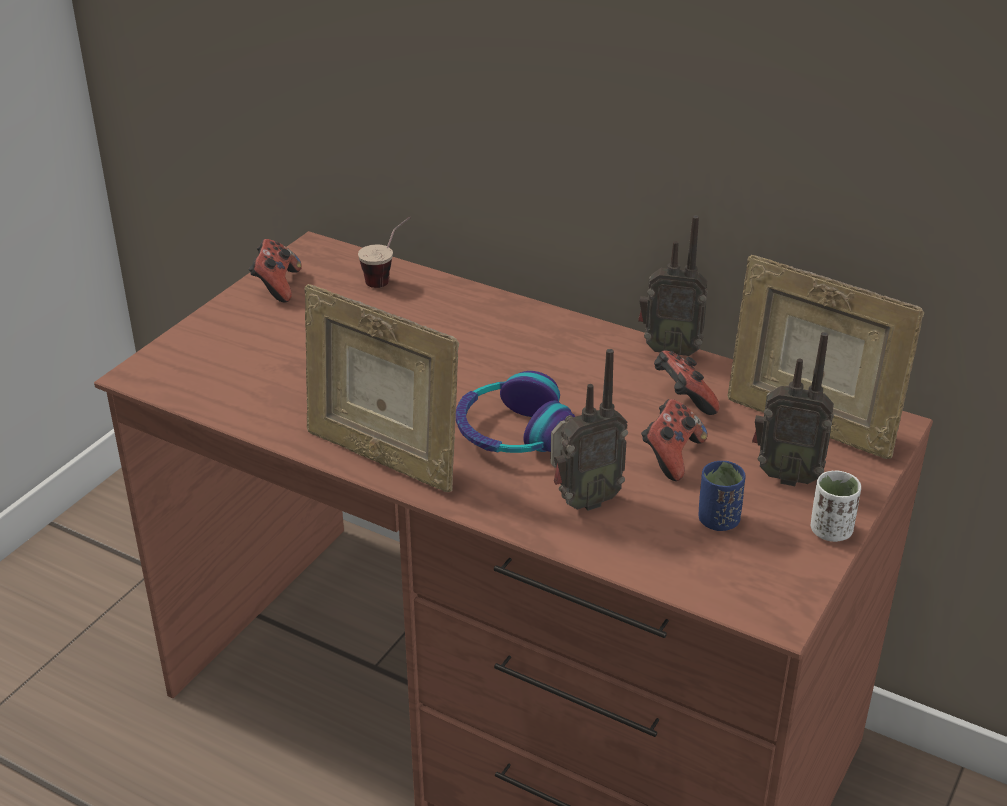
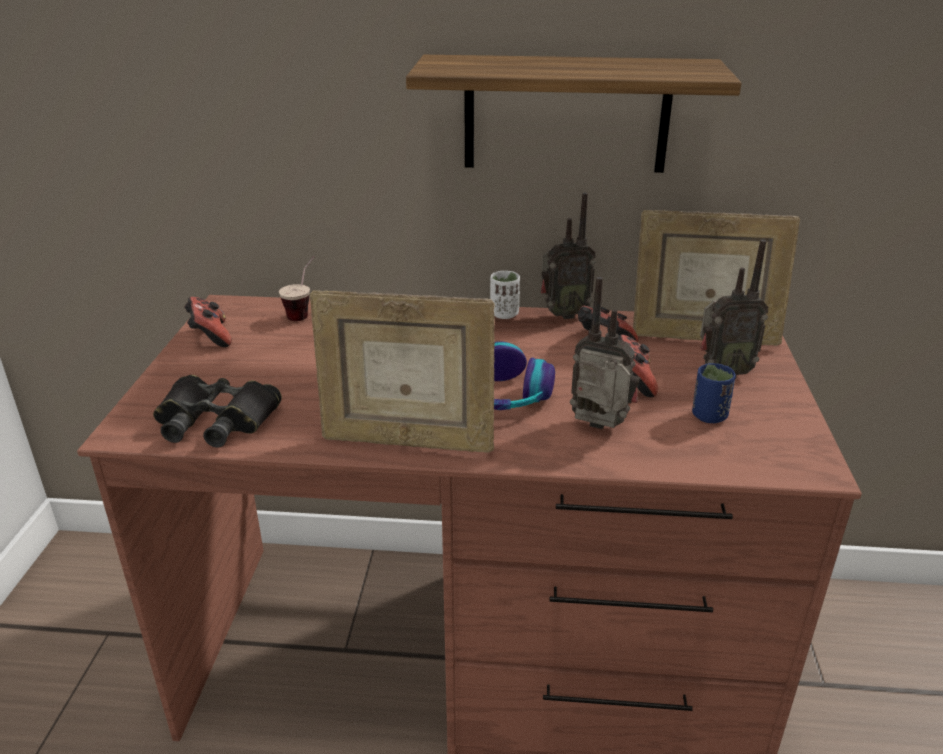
camera: 25 degrees left, 5 degrees down
radio [550,349,628,511] -> radio turned 105 degrees counterclockwise [570,277,641,429]
white cup [810,470,861,542] -> white cup moved to [490,271,520,319]
none -> black binoculars [153,375,282,448]
none -> shelf [406,55,742,173]

